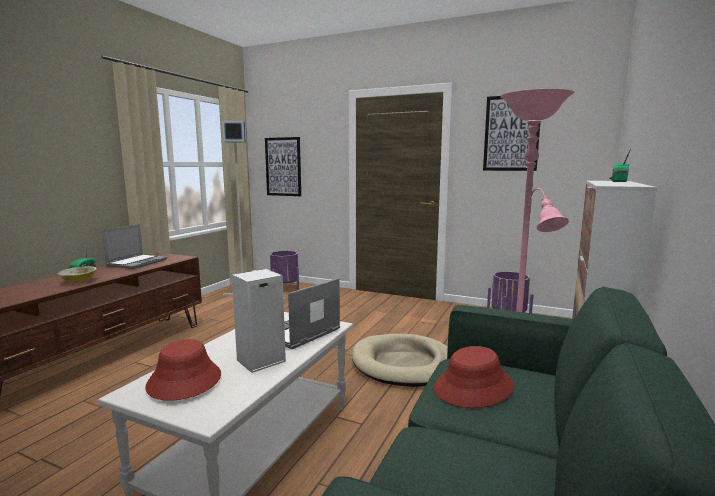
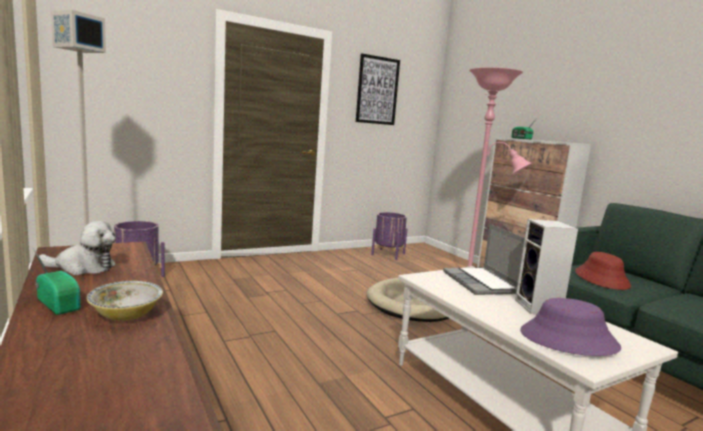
camera: 55 degrees left, 0 degrees up
laptop [102,224,167,269] -> plush toy [39,221,116,275]
red hat [145,339,221,401] -> purple hat [520,298,621,356]
picture [265,137,301,196] -> none

